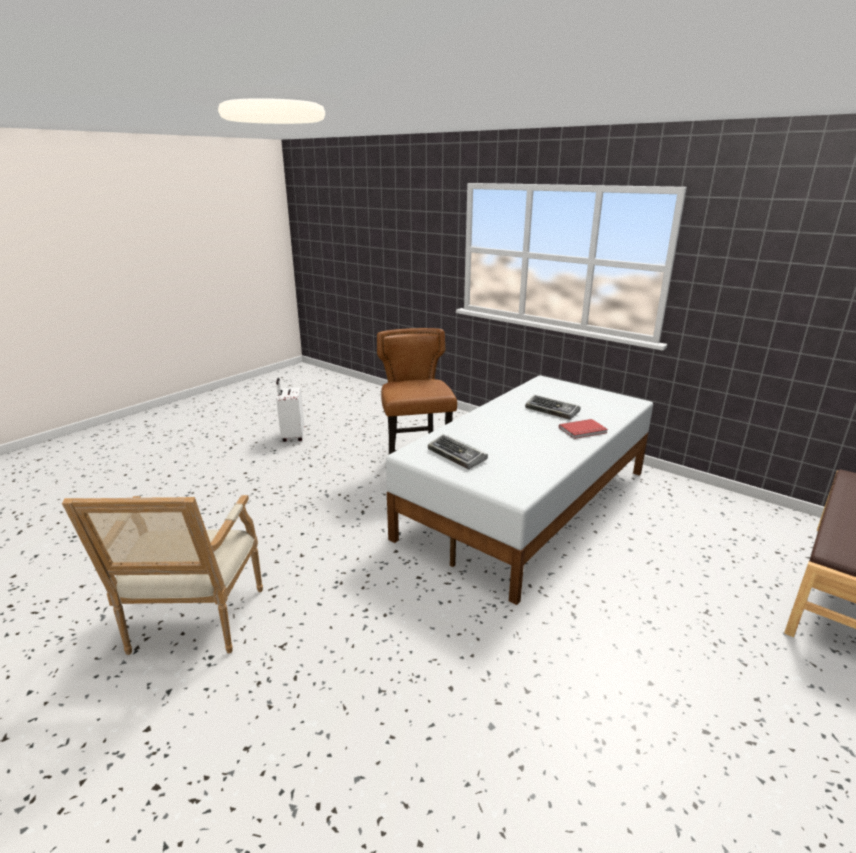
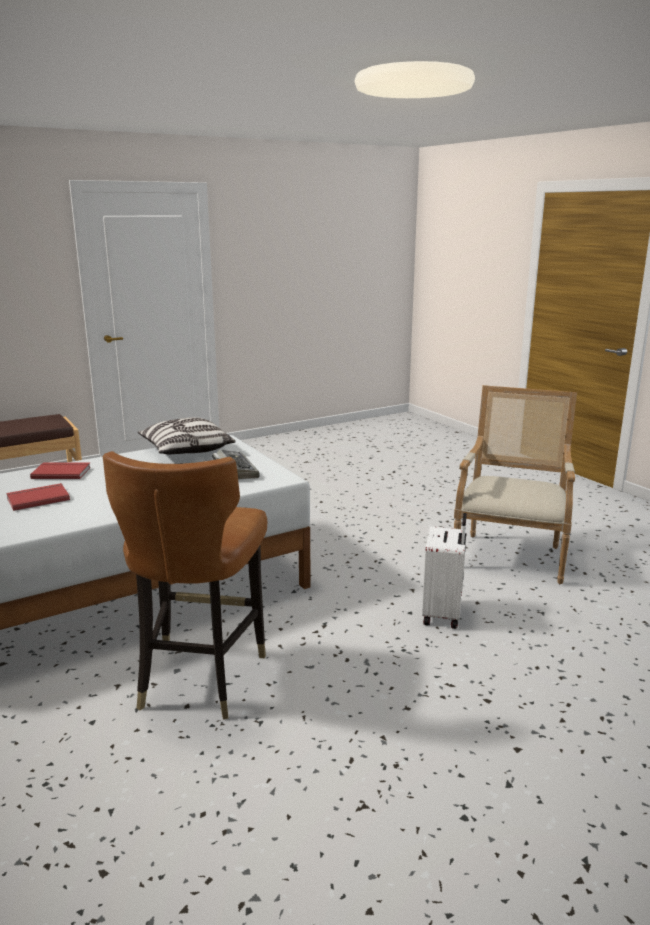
camera: 160 degrees left, 5 degrees down
white suitcase [276,378,304,442] -> white suitcase moved to [422,513,467,629]
keyboard [525,394,580,420] -> red book [6,483,70,511]
none -> pillow [138,417,236,454]

